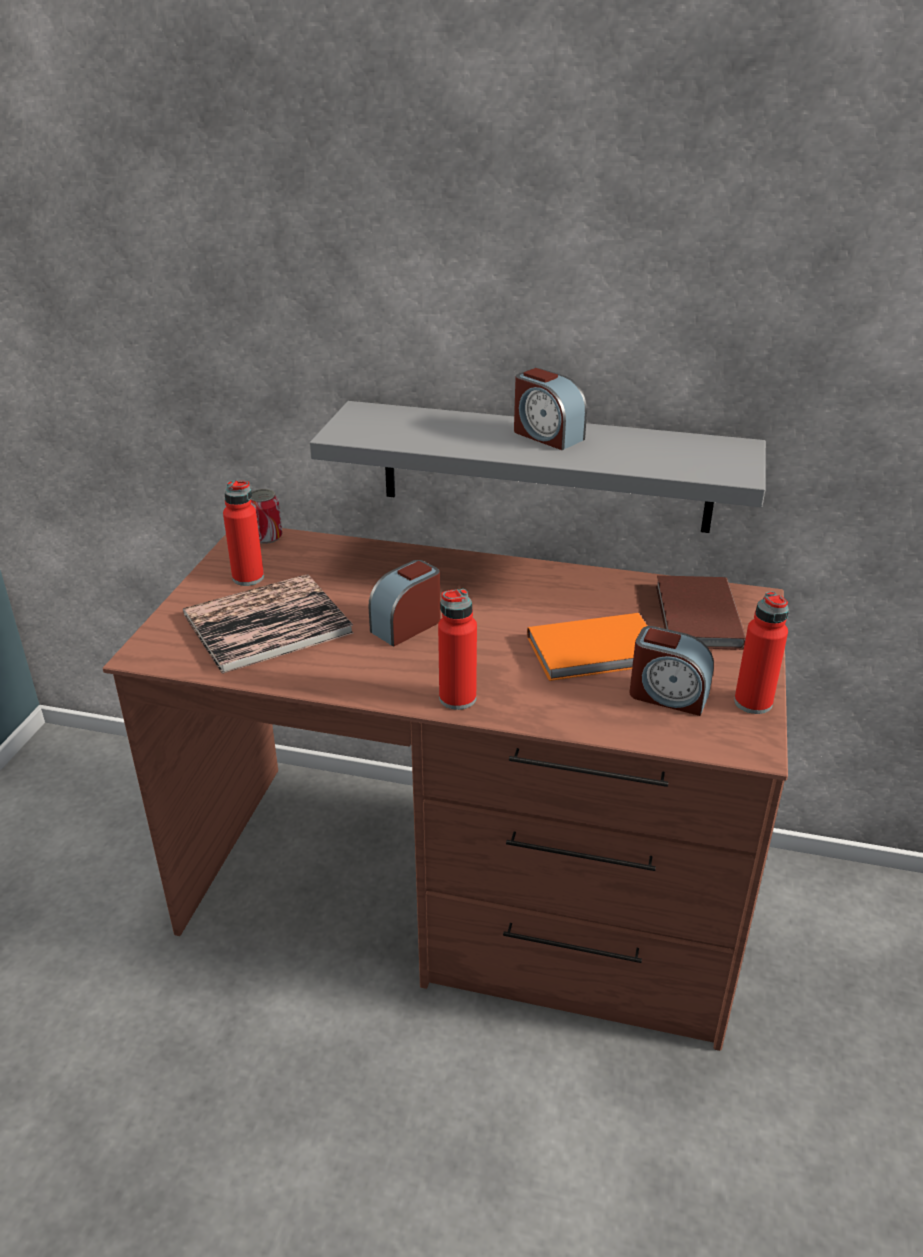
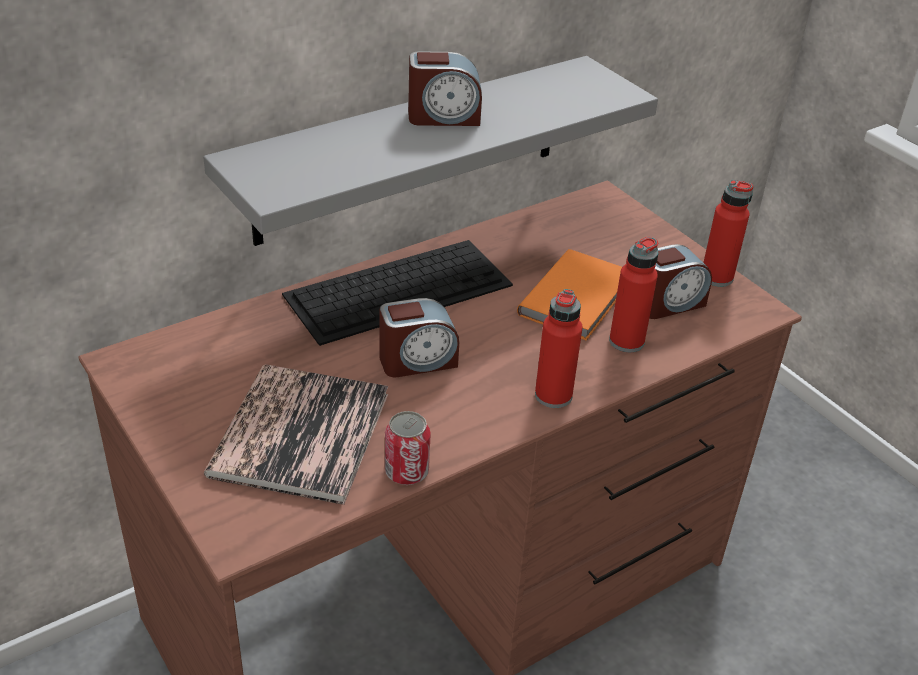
camera: 50 degrees left, 5 degrees up
red bottle [223,481,264,586] -> red bottle moved to [609,237,658,352]
can [251,489,282,544] -> can moved to [385,411,431,485]
alarm clock [368,560,441,647] -> alarm clock turned 105 degrees counterclockwise [379,298,459,377]
brown book [656,575,746,650] -> none
none -> keyboard [282,240,513,346]

